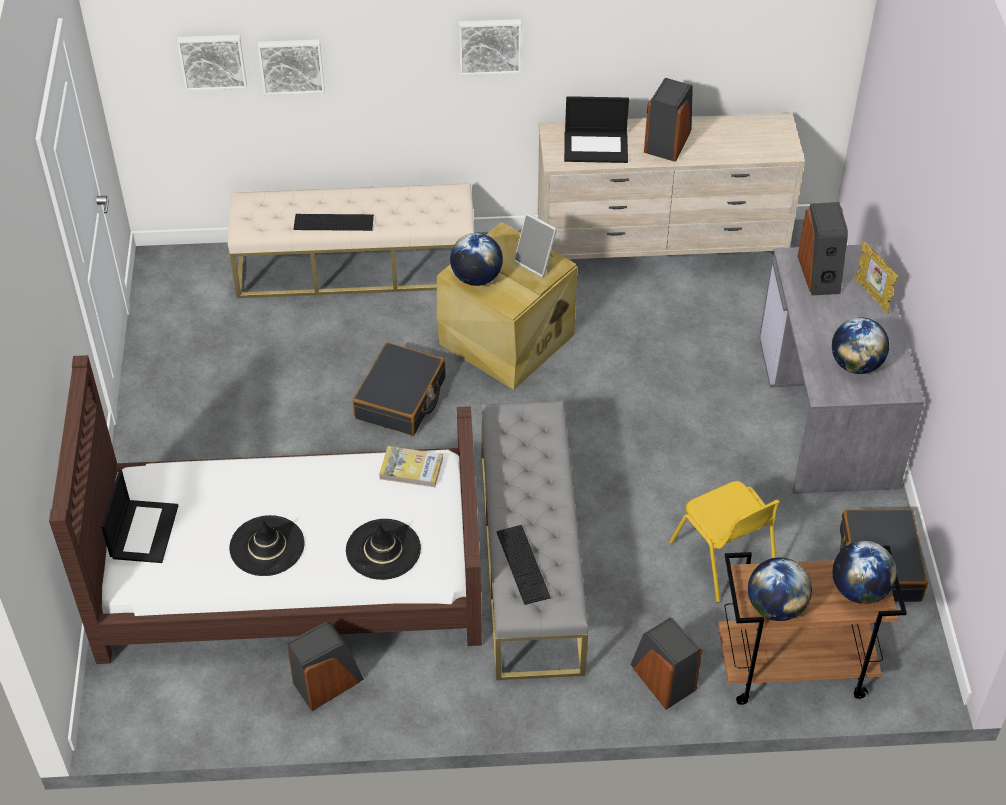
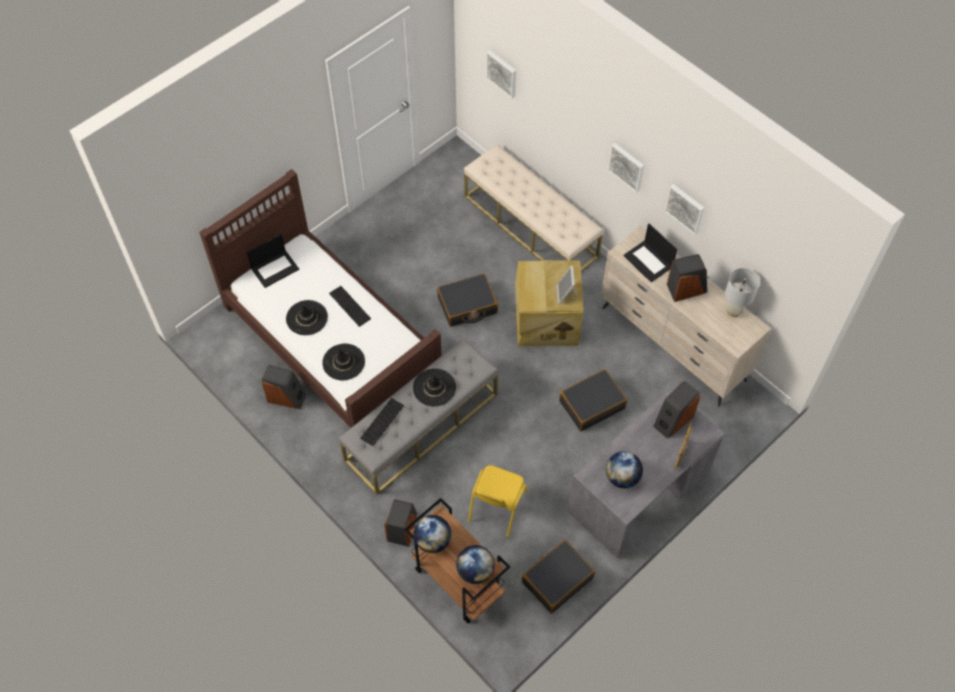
camera: 50 degrees right, 10 degrees up
picture [258,40,325,95] -> picture moved to [665,184,704,235]
keyboard [294,214,374,231] -> keyboard moved to [329,286,371,327]
book [379,446,443,487] -> none
globe [450,233,503,286] -> none
none -> black hat [413,369,456,406]
none -> black suitcase [559,369,627,431]
none -> white table lamp [725,268,760,317]

